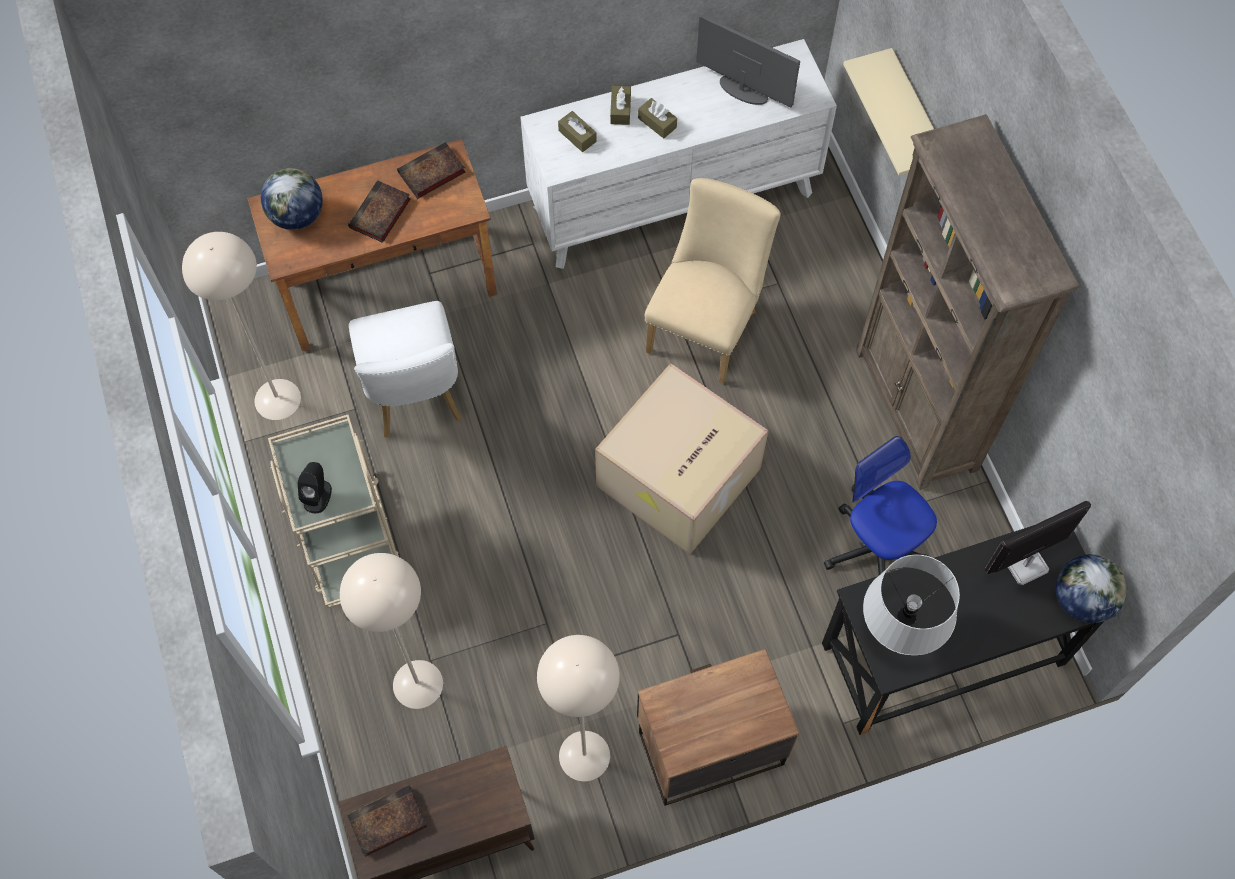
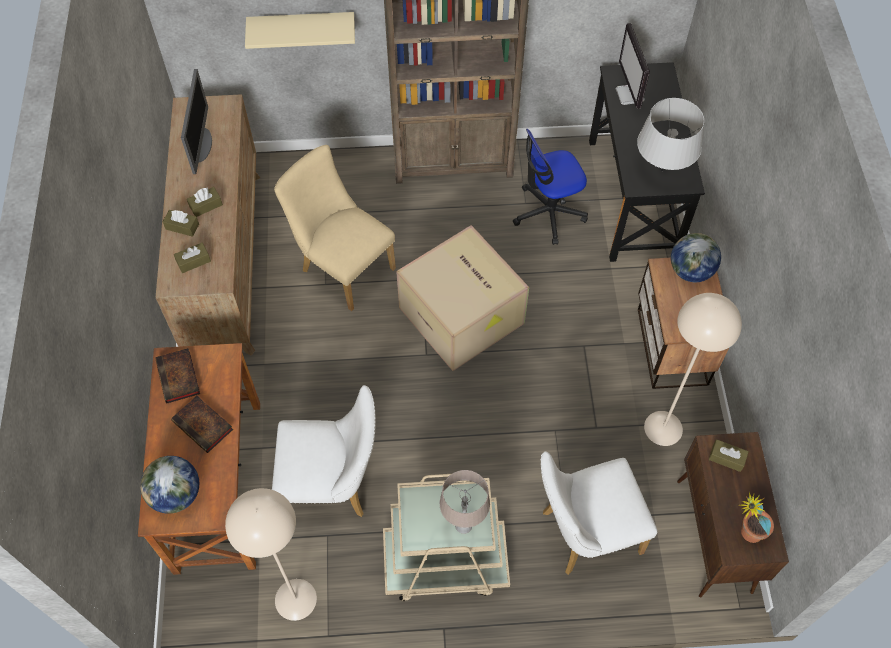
camera: 75 degrees left, 5 degrees down
black speaker [297,462,332,513] -> beige table lamp [440,470,490,534]
beige floor lamp [340,553,443,709] -> white chair [540,451,658,575]
book [347,785,427,857] -> potted plant [740,491,774,543]
white dresser [520,39,837,269] -> brown dresser [156,94,260,356]
monitor [696,15,800,107] -> monitor turned 135 degrees clockwise [181,69,212,174]
globe [1056,554,1127,623] -> globe moved to [671,233,721,282]
none -> brown tissue box [709,439,749,472]

